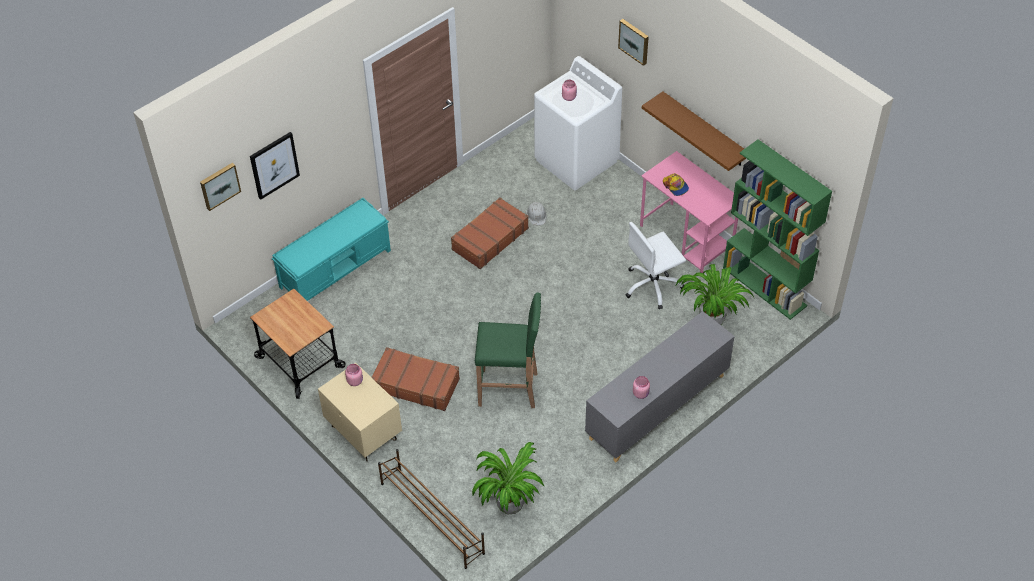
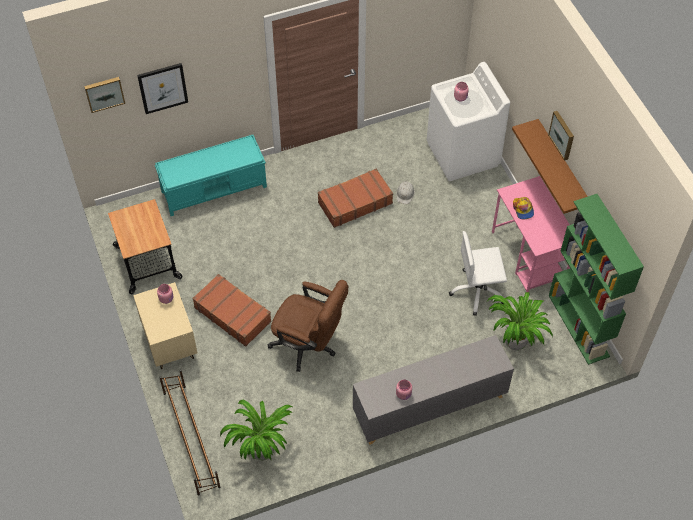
camera: 20 degrees right, 5 degrees up
green stool [475,292,541,408] -> brown office chair [268,280,348,372]
picture [618,19,649,66] -> picture moved to [548,111,574,161]

